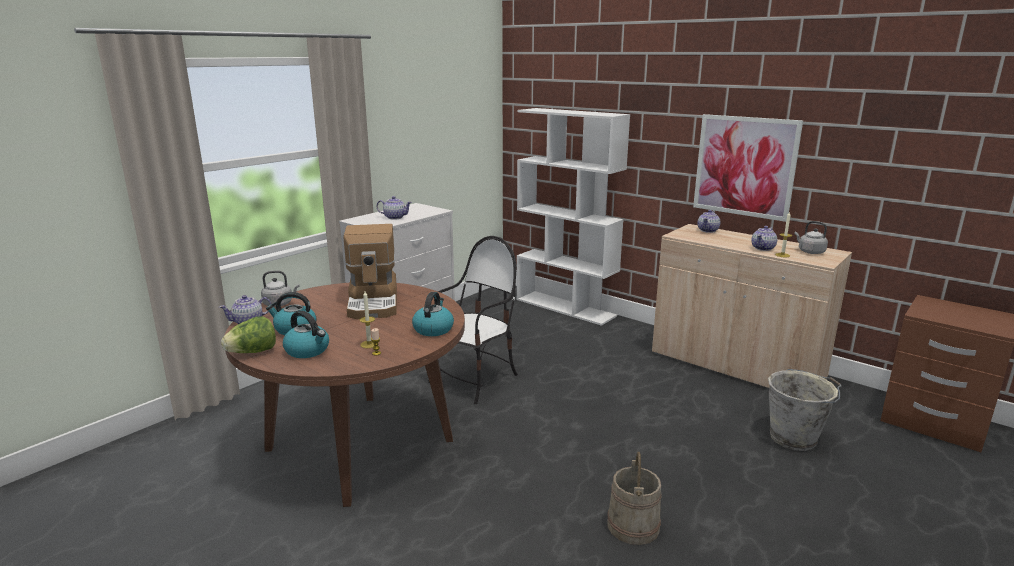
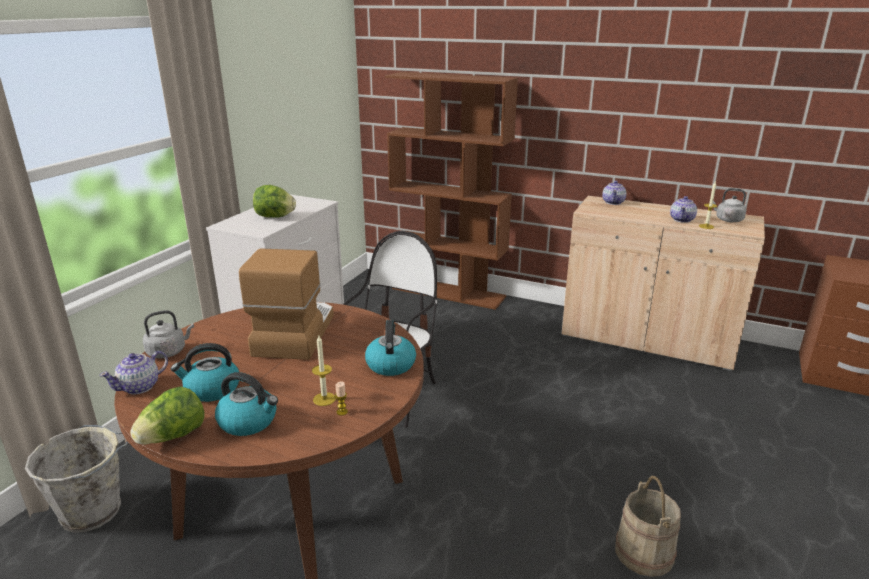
camera: 15 degrees left, 5 degrees up
coffee machine [343,224,397,319] -> coffee machine turned 150 degrees counterclockwise [239,249,334,360]
teapot [376,196,412,220] -> lettuce [253,185,296,218]
white bookcase [517,108,630,326] -> brown bookcase [385,72,518,310]
picture [693,114,803,222] -> none
grey bucket [768,369,841,451] -> grey bucket moved to [25,425,129,533]

